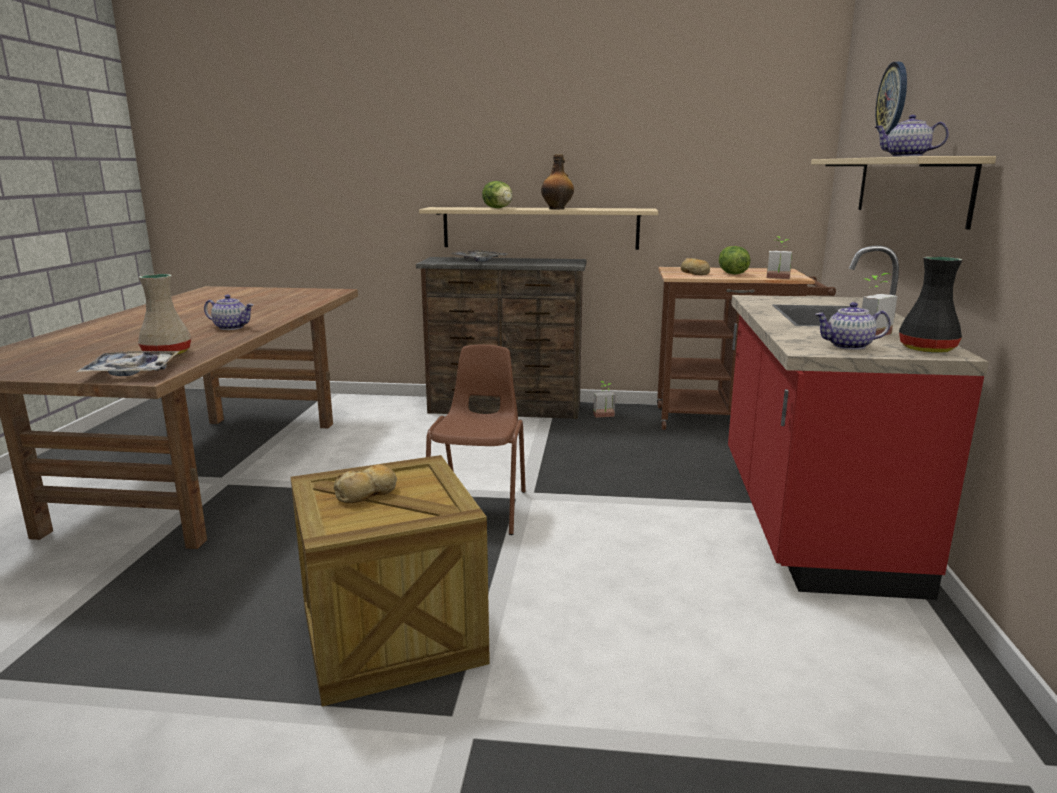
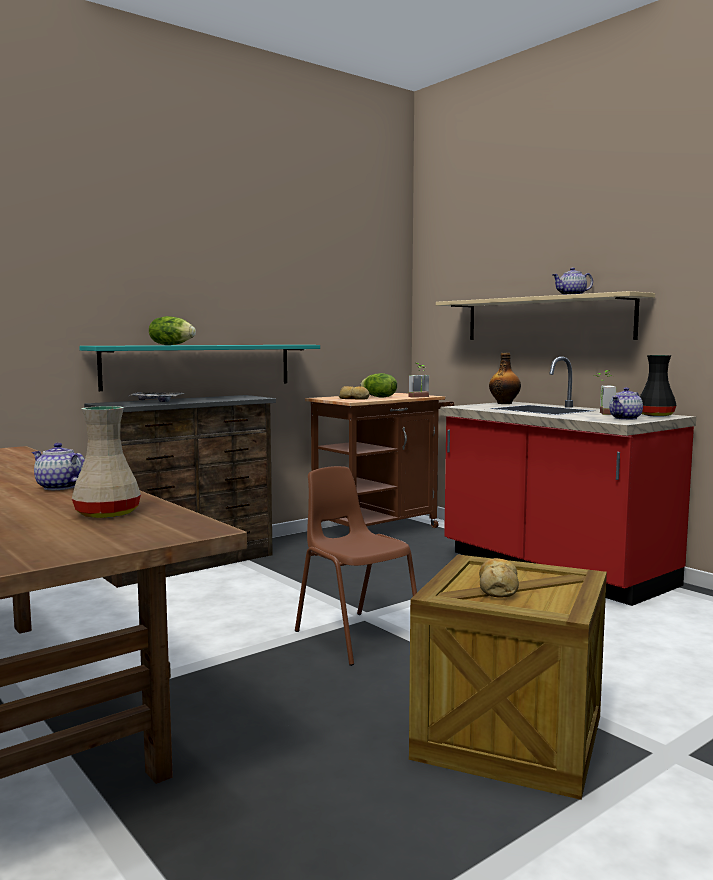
camera: 45 degrees left, 10 degrees down
tray [77,351,180,376] -> none
teapot [204,295,254,330] -> teapot turned 120 degrees counterclockwise [32,443,85,490]
beige shelf [419,207,658,250] -> turquoise shelf [79,345,320,391]
bottle [541,154,574,209] -> bottle moved to [489,353,521,404]
potted plant [593,381,615,418] -> none
wall clock [875,62,907,134] -> none

